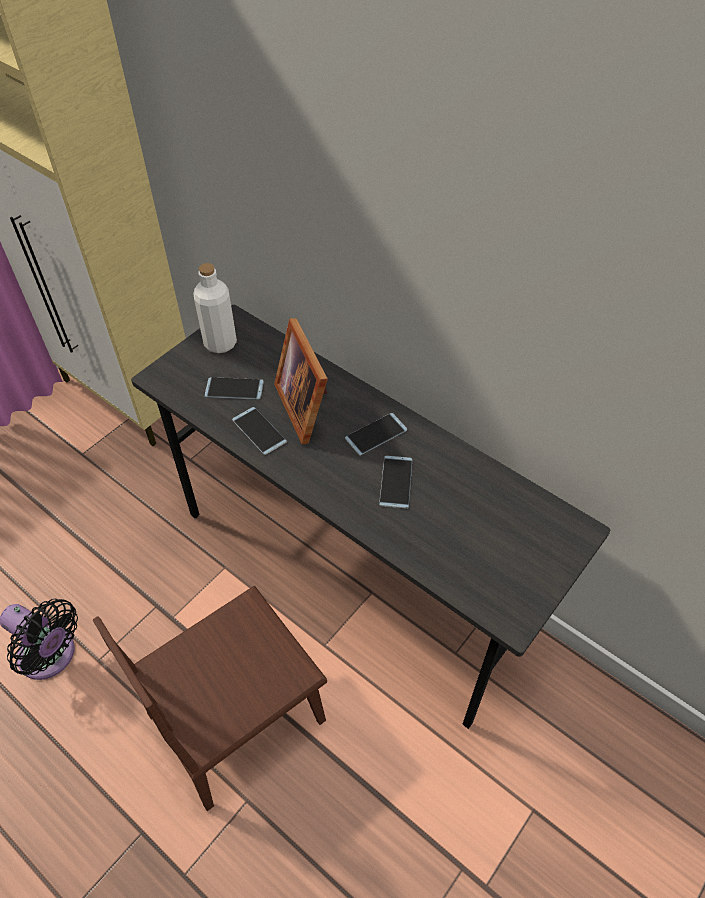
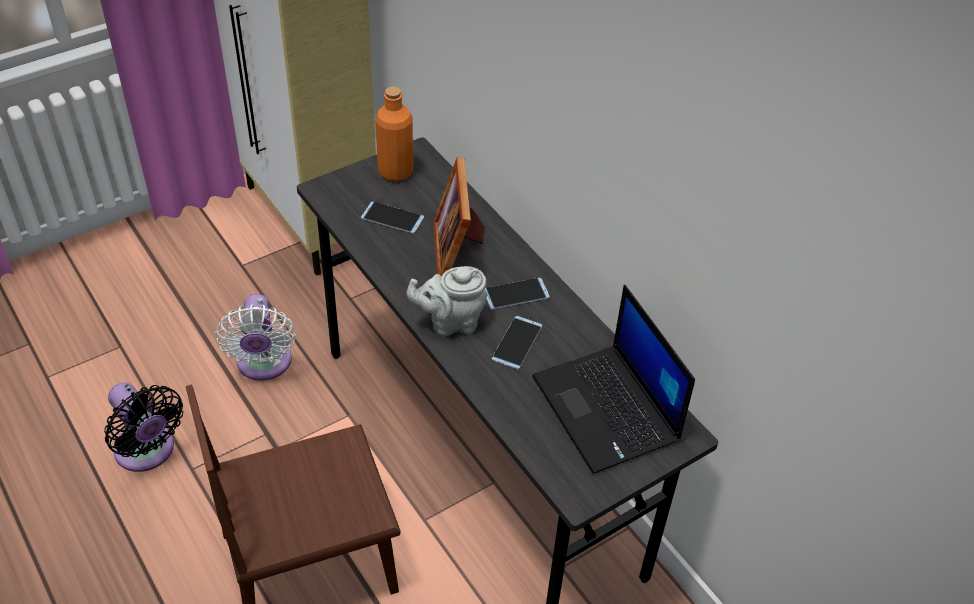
camera: 15 degrees right, 5 degrees down
white bottle [193,263,237,353] -> orange bottle [375,86,413,182]
phone [232,407,287,455] -> none
none -> white fan [215,294,296,381]
none -> grey teapot [406,266,487,336]
none -> laptop [532,285,695,474]

